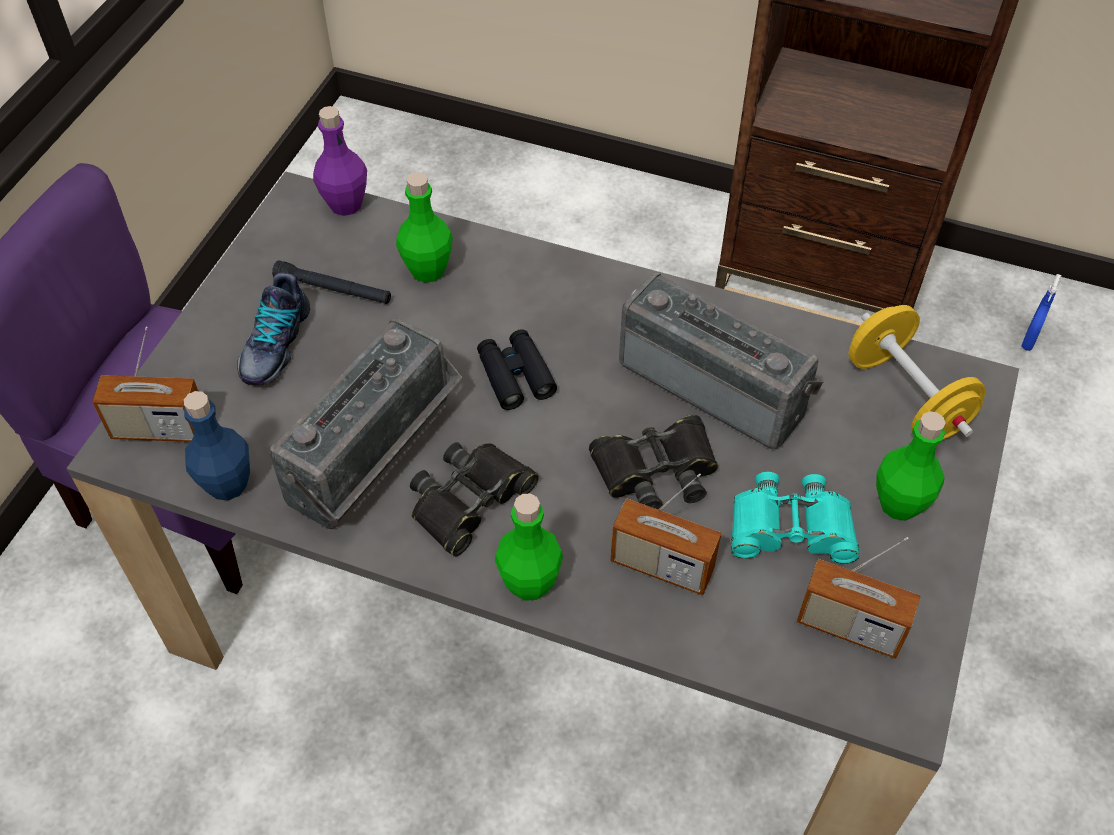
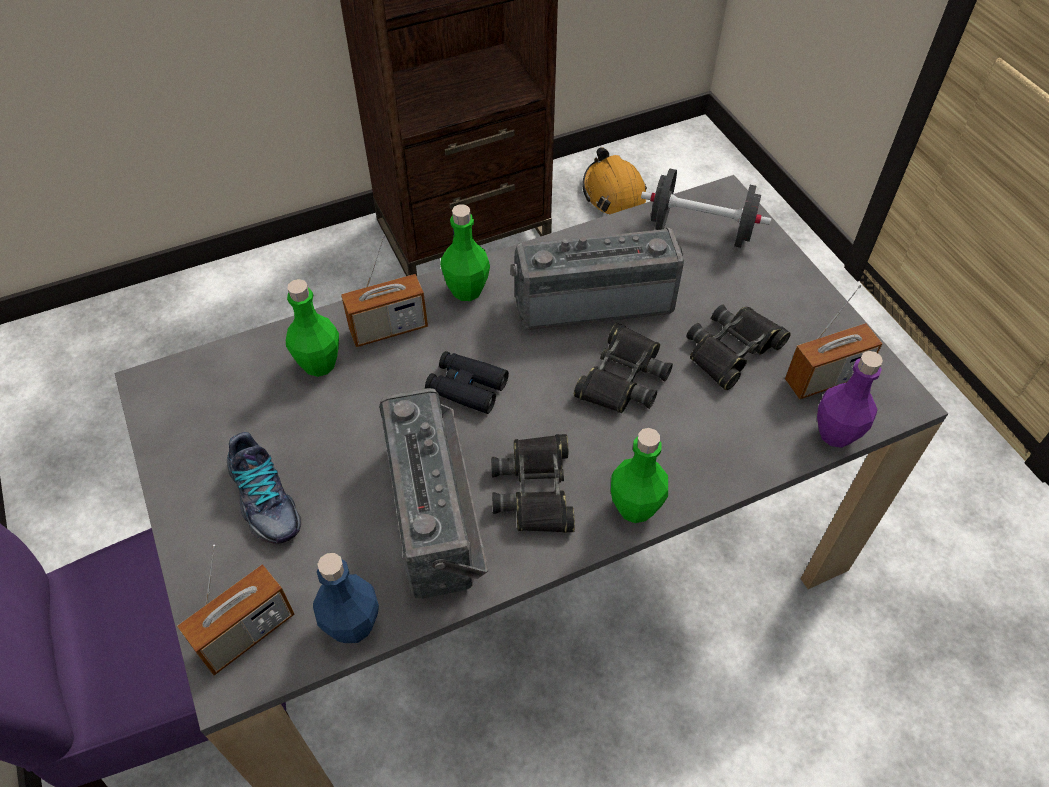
camera: 45 degrees left, 0 degrees up
black flashlight [272,260,391,304] -> none
purple bottle [313,106,367,216] -> purple bottle moved to [817,351,883,448]
radio [611,473,721,595] -> radio moved to [341,234,428,347]
turquoise binoculars [731,472,859,564] -> black binoculars [686,304,791,390]
yellow dumbbell [848,305,986,440] -> black dumbbell [641,169,771,248]
green bottle [876,411,946,521] -> green bottle moved to [440,204,490,301]
blue spray bottle [1021,274,1062,351] -> orange hard hat [582,147,647,214]

